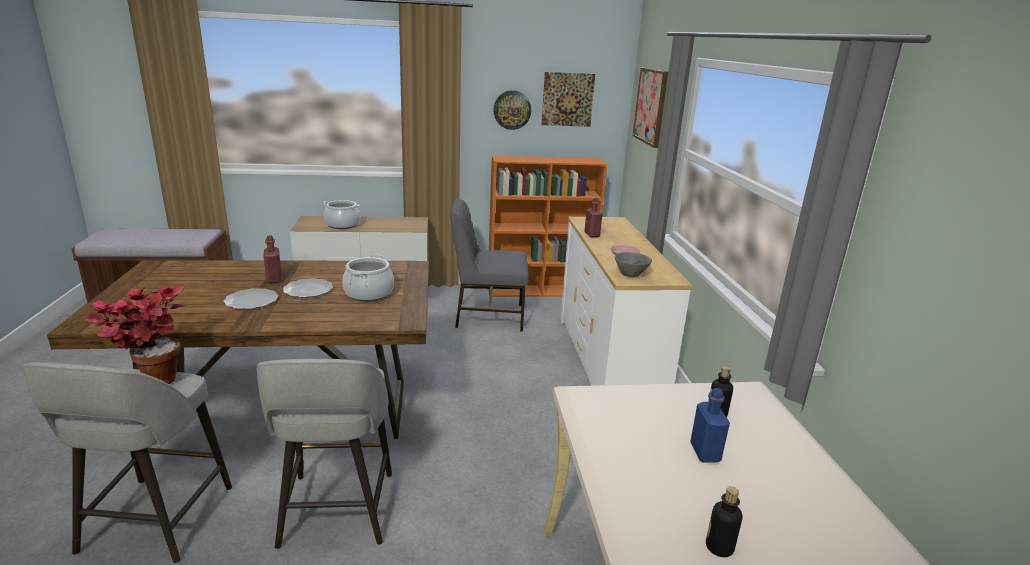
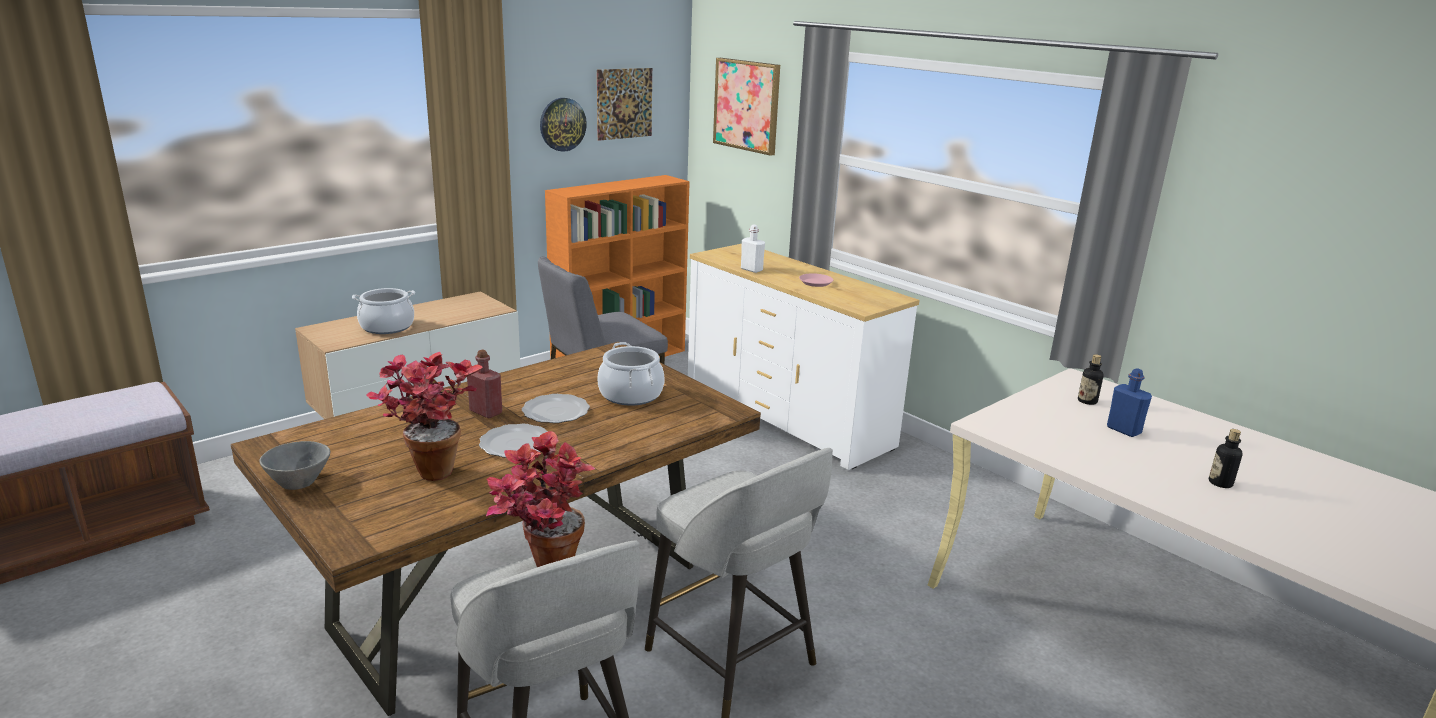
camera: 35 degrees left, 0 degrees up
red bottle [584,198,602,237] -> white bottle [741,225,765,273]
grey bowl [615,252,652,277] -> grey bowl moved to [259,441,330,490]
none -> potted plant [367,352,483,481]

